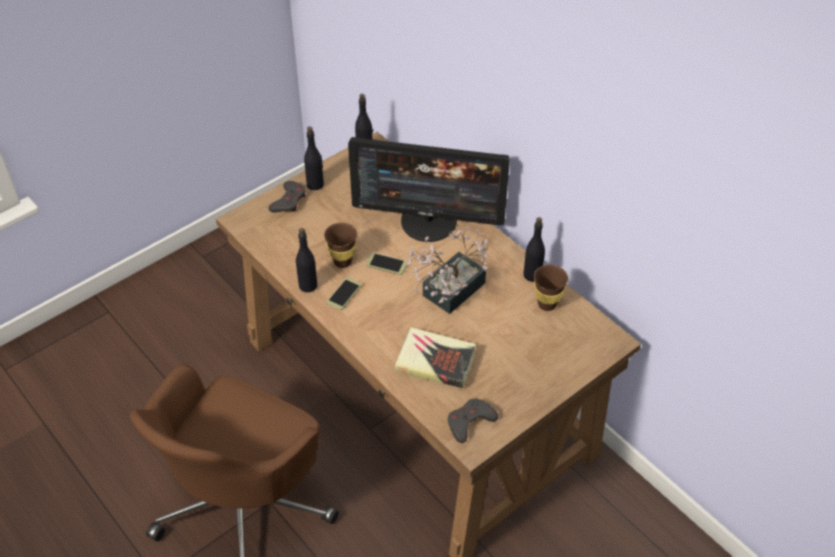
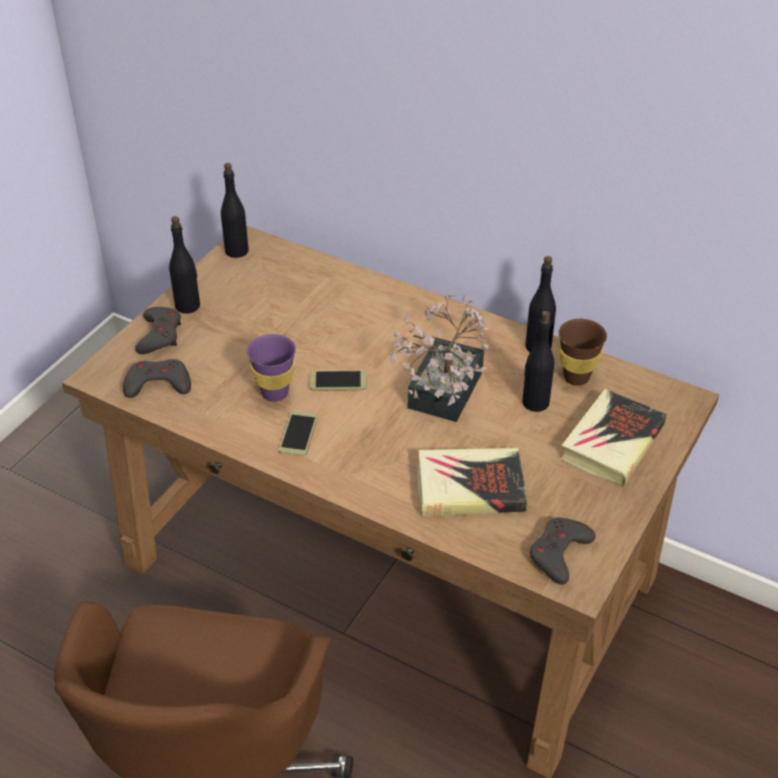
camera: 20 degrees left, 5 degrees down
black bottle [296,228,317,293] -> black bottle moved to [522,311,554,412]
brown cup [324,223,357,268] -> purple cup [247,334,296,402]
monitor [348,137,510,242] -> none
none -> grey game controller [123,359,191,398]
none -> book [561,389,667,487]

